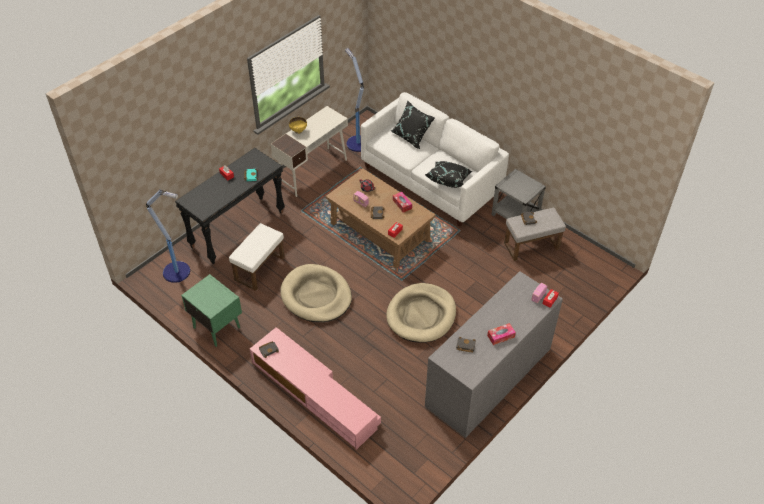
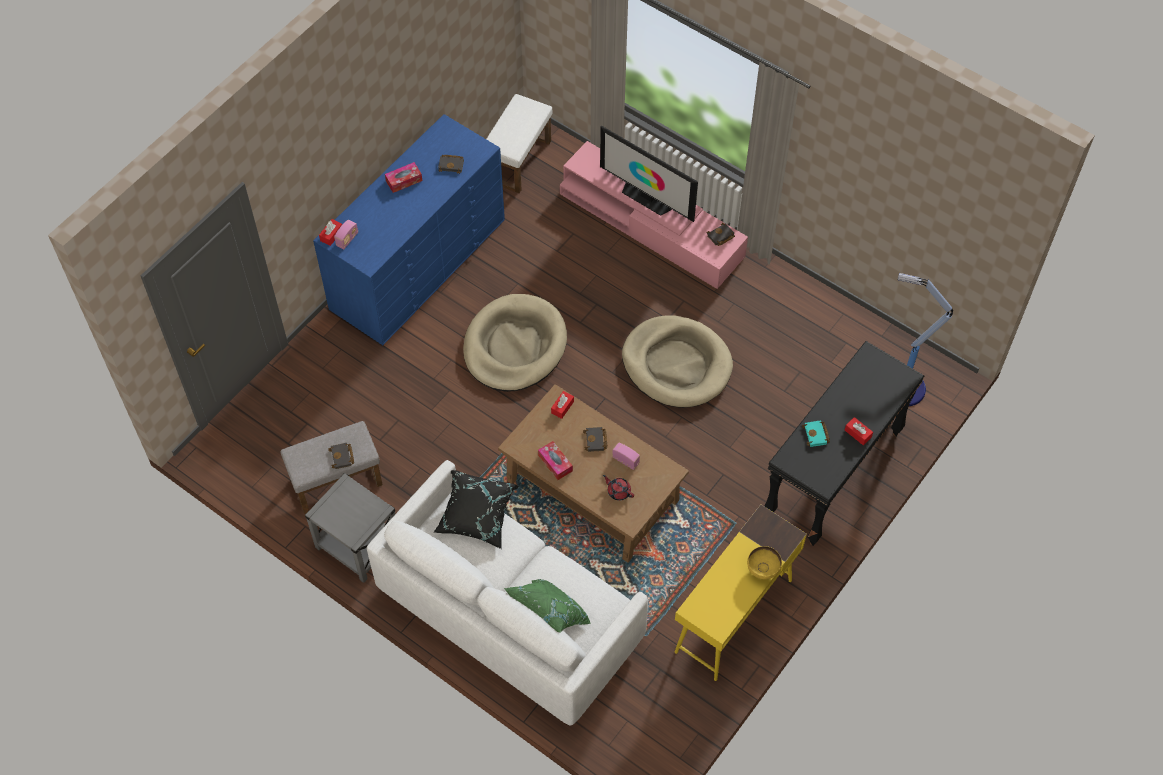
camera: 175 degrees right, 10 degrees up
green nightstand [181,274,242,347] -> none
white ottoman [229,223,285,291] -> white ottoman moved to [487,94,552,193]
white desk [271,106,348,197] -> yellow desk [675,505,807,681]
floor lamp [345,48,364,152] -> none
black pillow [391,100,435,149] -> green pillow [504,579,590,633]
grey dresser [425,271,563,438] -> blue dresser [313,114,505,345]
none -> television [600,125,698,222]

